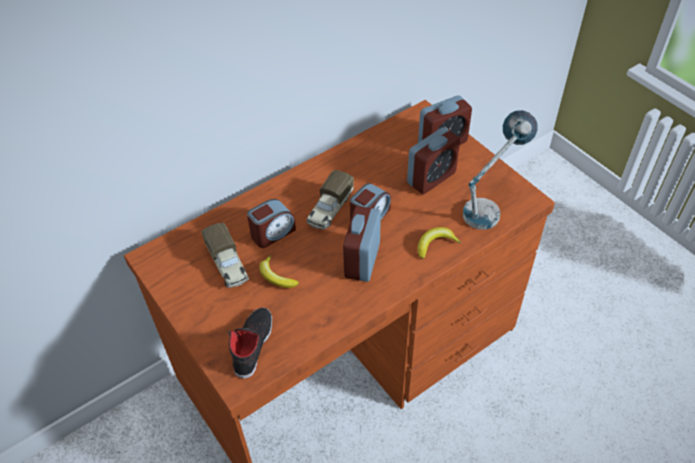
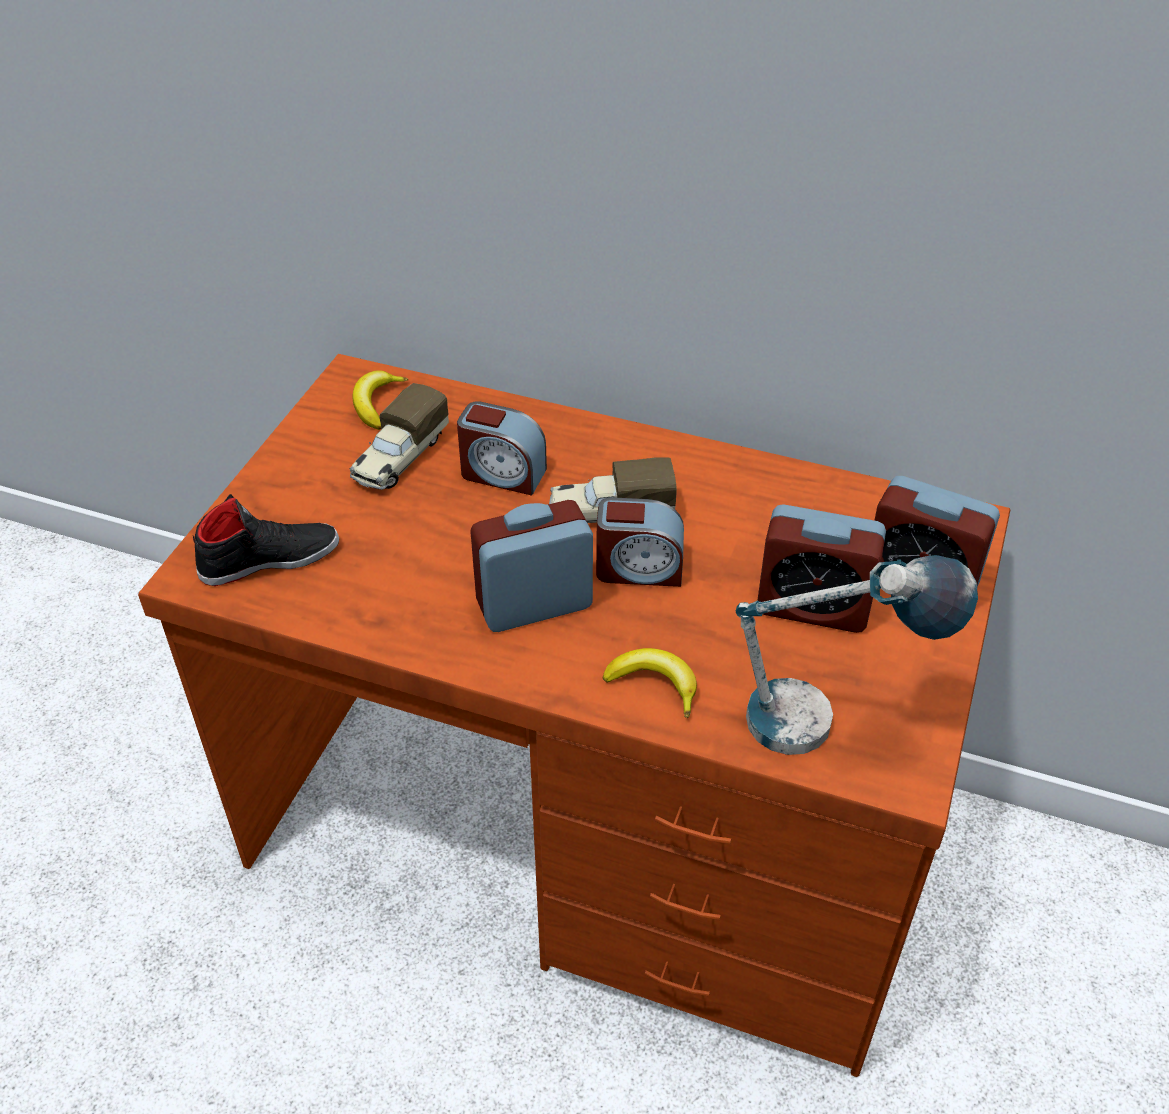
camera: 55 degrees right, 5 degrees down
banana [259,256,299,288] -> banana moved to [353,370,408,430]

